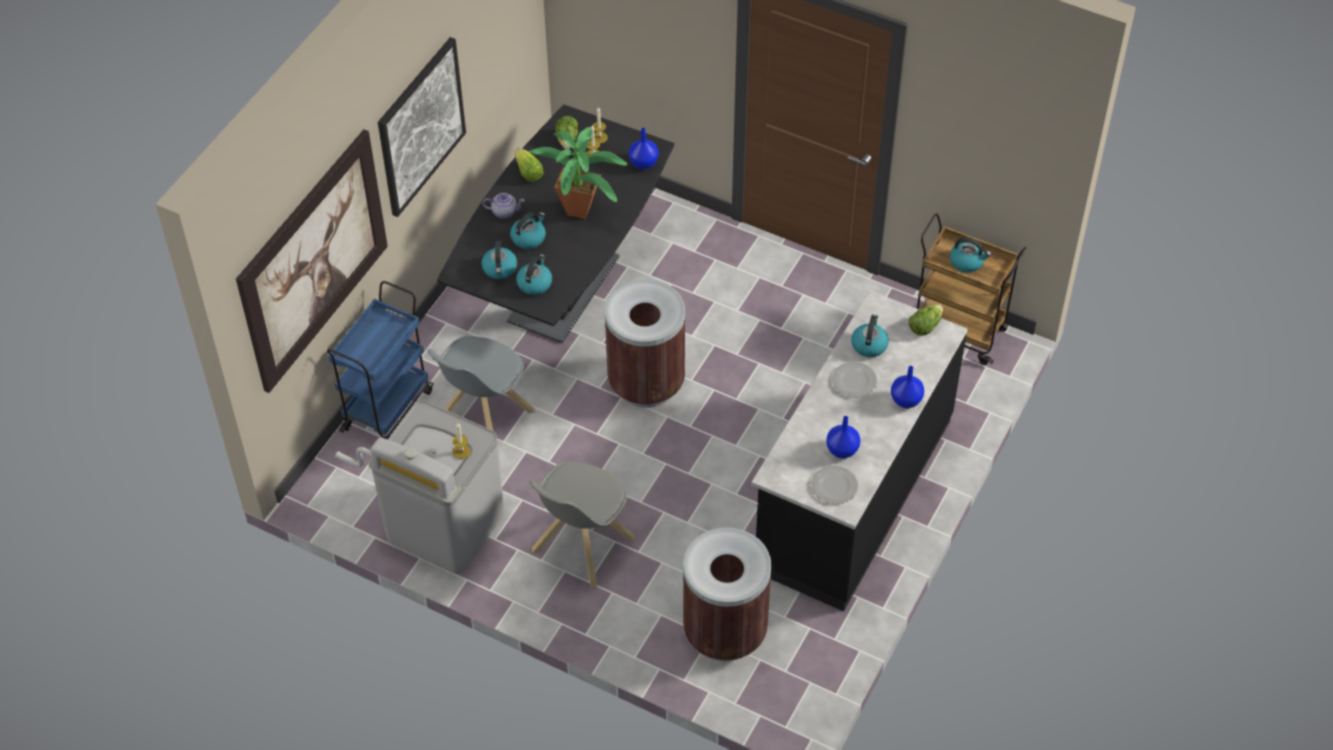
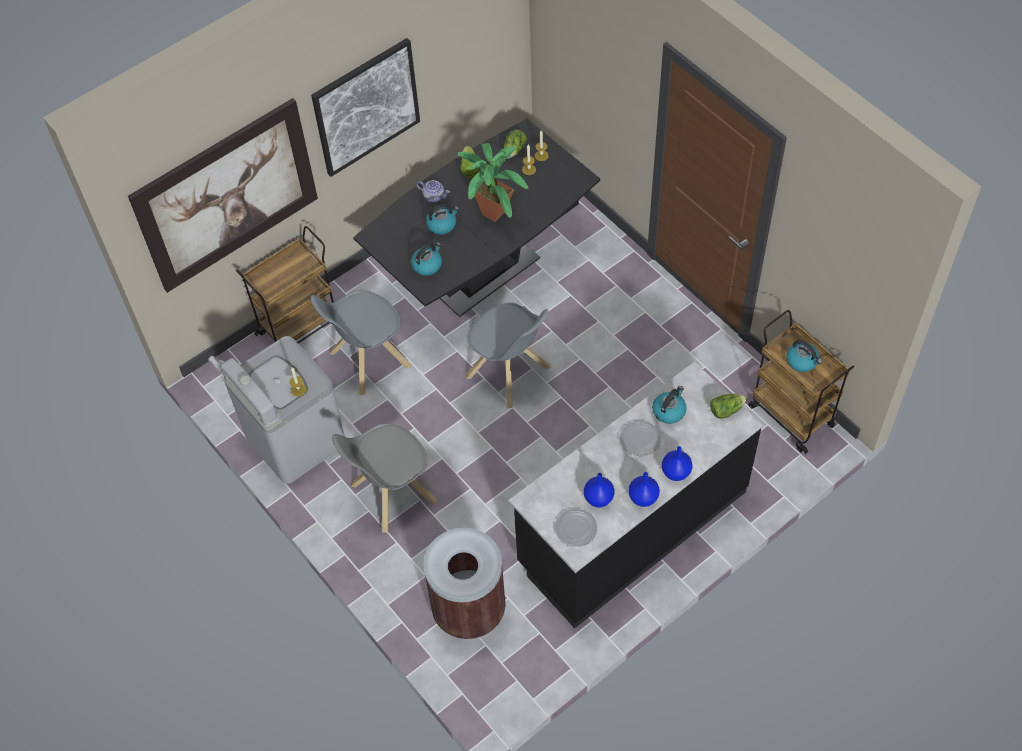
camera: 25 degrees right, 5 degrees up
blue cart [327,281,434,440] -> brown cart [236,226,334,343]
kettle [481,241,517,279] -> none
brown trash can [605,279,685,408] -> grey chair [466,303,550,408]
blue vase [629,128,659,169] -> blue vase moved to [628,472,660,507]

